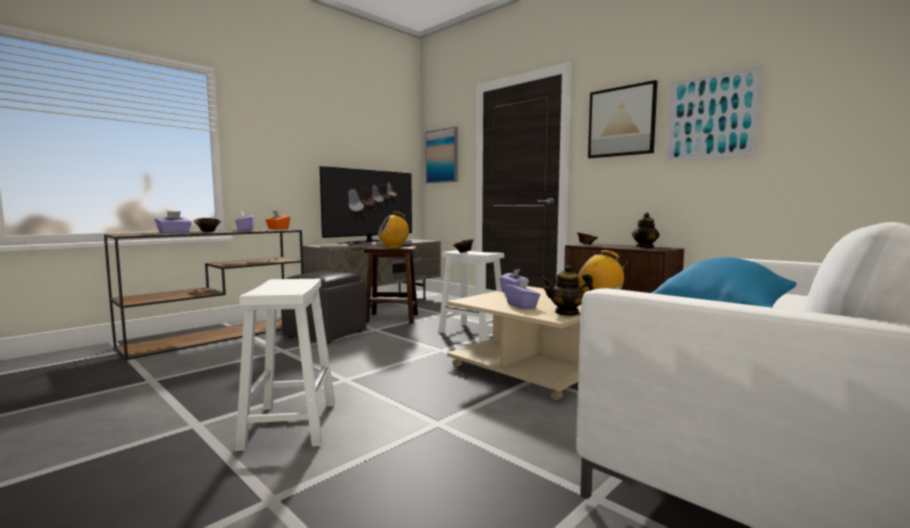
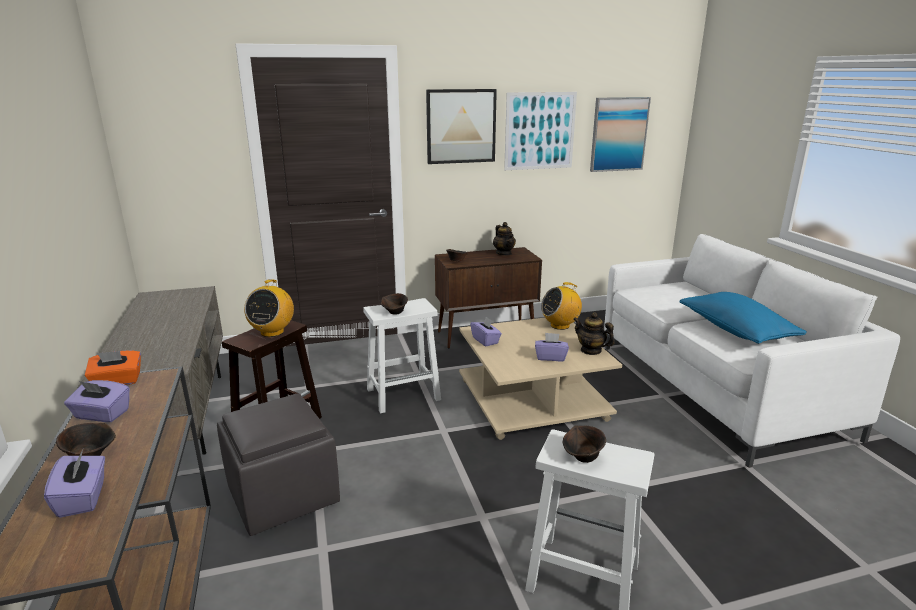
camera: 60 degrees left, 15 degrees up
television [320,166,412,245] -> none
picture [425,127,458,184] -> picture moved to [590,97,651,172]
teapot [541,265,594,316] -> teapot turned 90 degrees clockwise [573,312,614,355]
none -> brown bowl [563,425,606,463]

